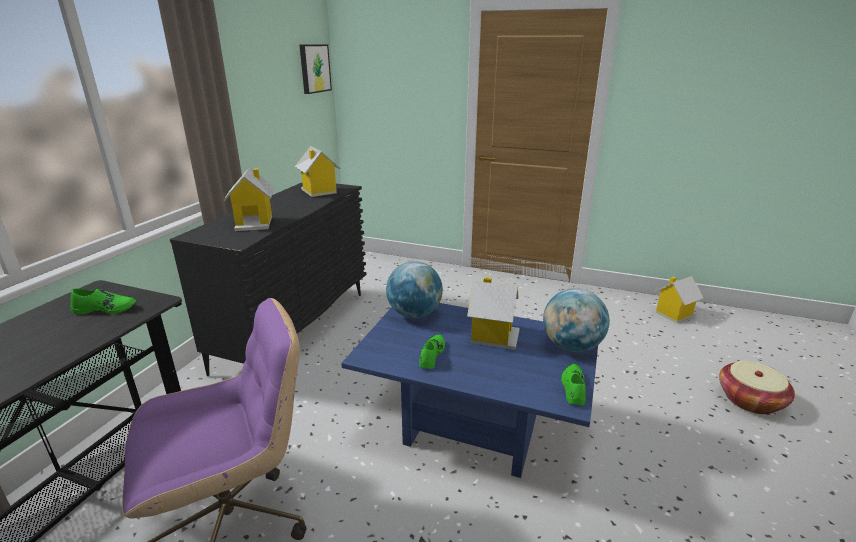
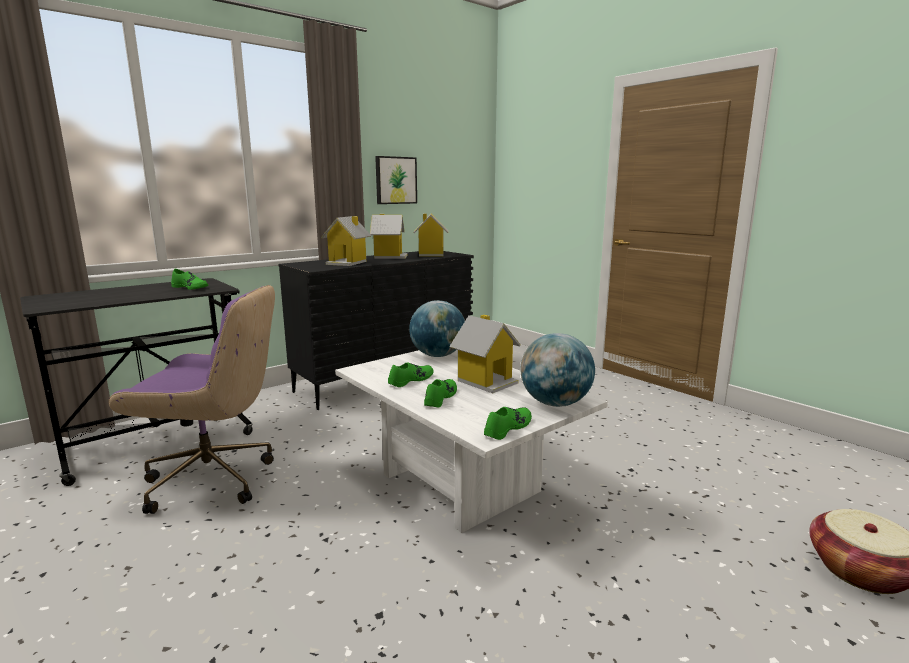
camera: 30 degrees right, 10 degrees down
picture [299,44,332,94] -> picture moved to [375,156,417,204]
blue coffee table [341,303,598,478] -> white coffee table [335,350,608,533]
toy house [655,276,704,323] -> toy house moved to [370,214,408,259]
none -> green shoe [424,379,457,407]

